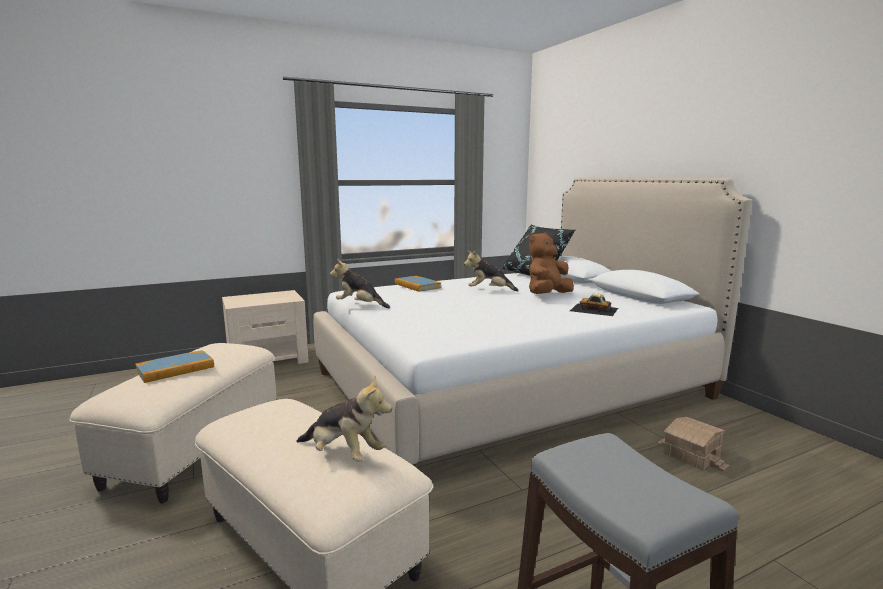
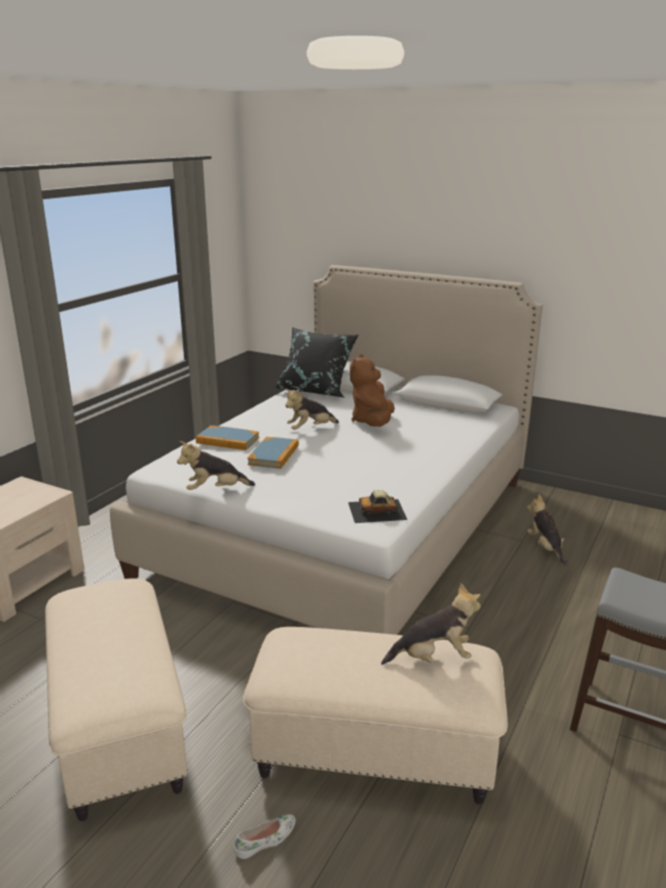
camera: 35 degrees left, 10 degrees up
book [135,350,214,383] -> book moved to [247,437,299,469]
toy car [570,293,618,316] -> toy car moved to [348,490,407,523]
toy house [657,417,730,472] -> plush toy [527,494,568,565]
none -> white shoe [234,814,295,859]

